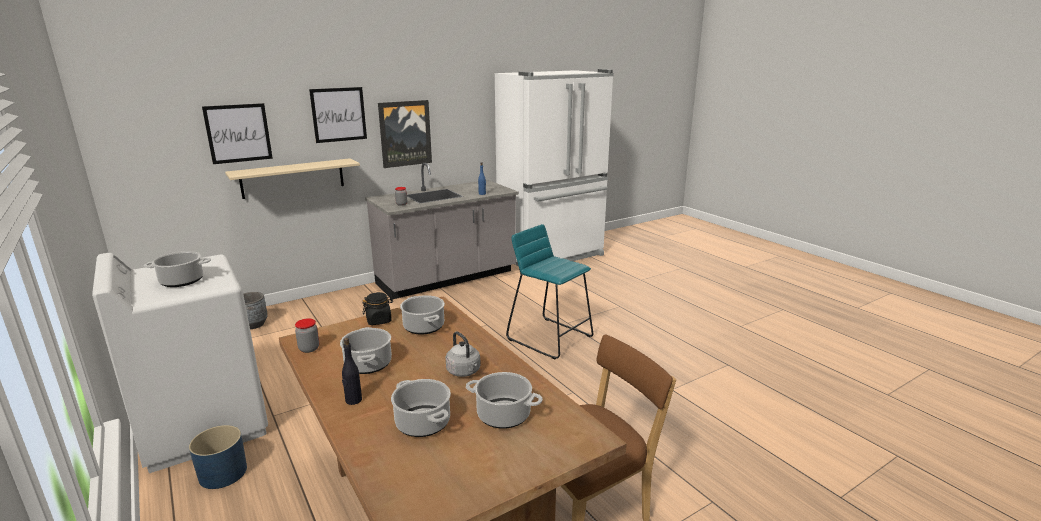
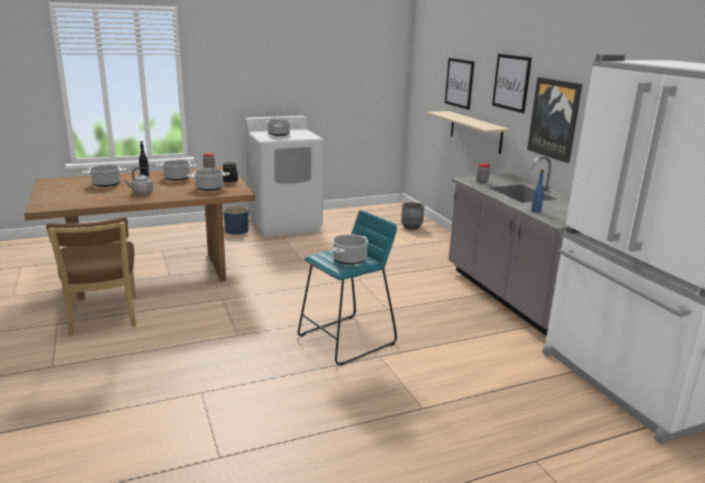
camera: 100 degrees right, 0 degrees up
cooking pot [466,372,543,429] -> cooking pot moved to [332,234,368,265]

